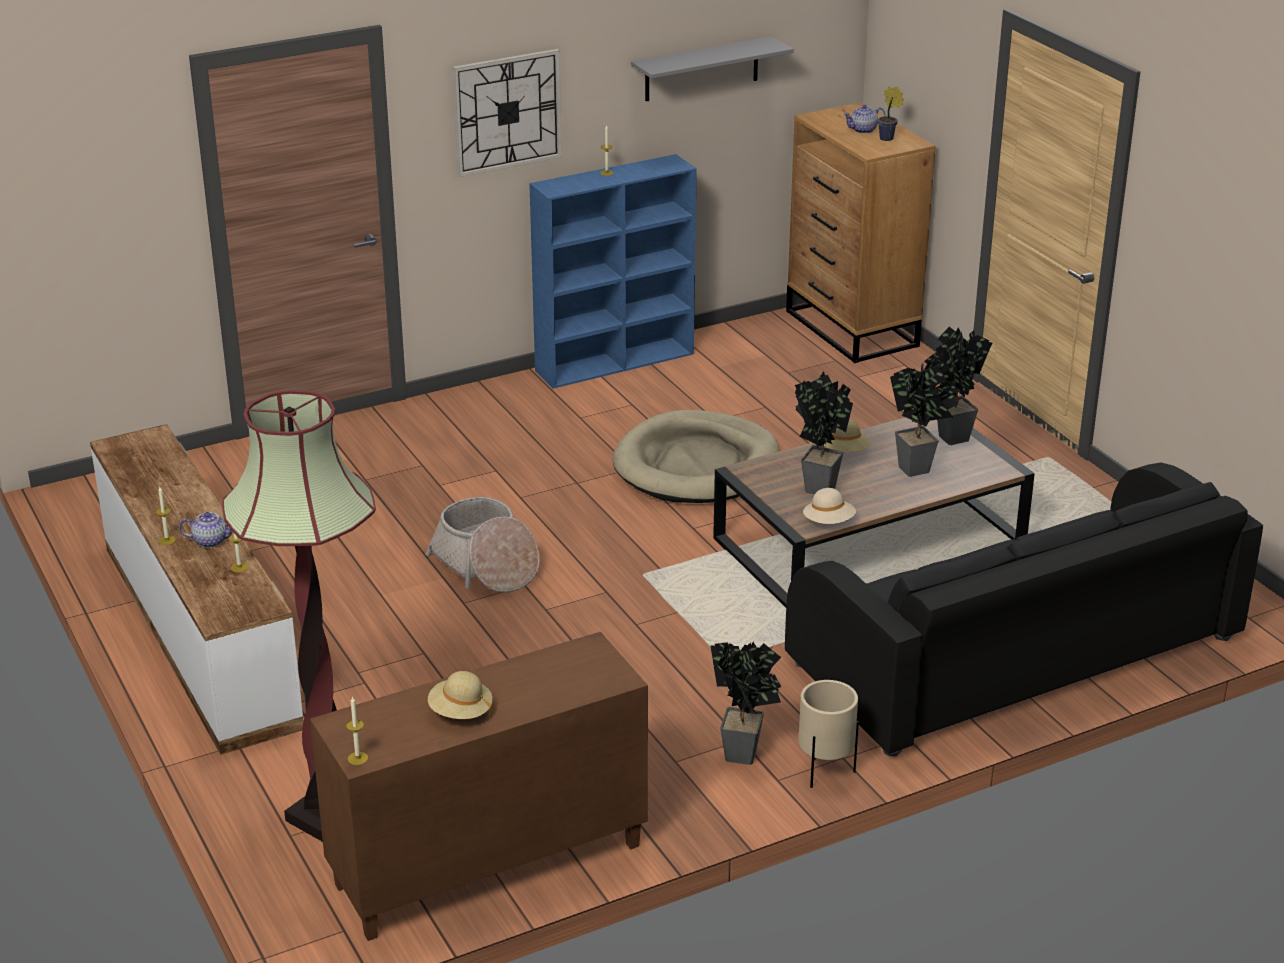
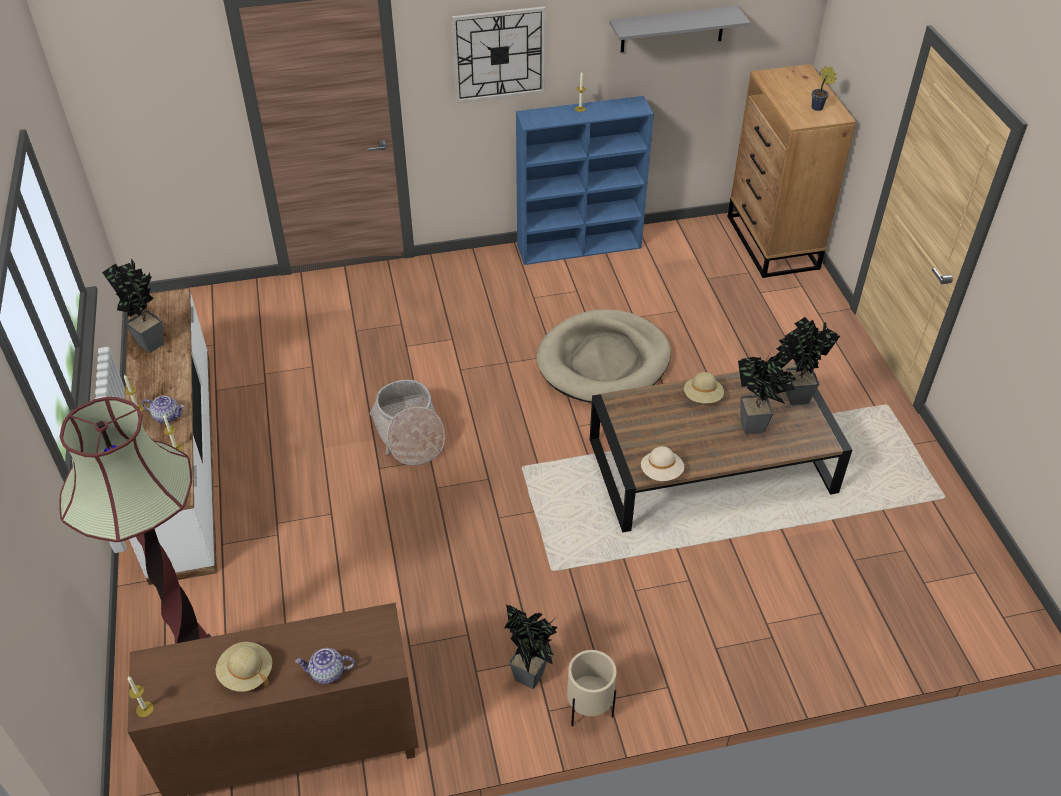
camera: 15 degrees right, 15 degrees up
black sofa [785,463,1263,756] -> none
potted plant [795,371,853,495] -> potted plant moved to [102,259,164,353]
teapot [844,104,885,134] -> teapot moved to [295,648,355,684]

